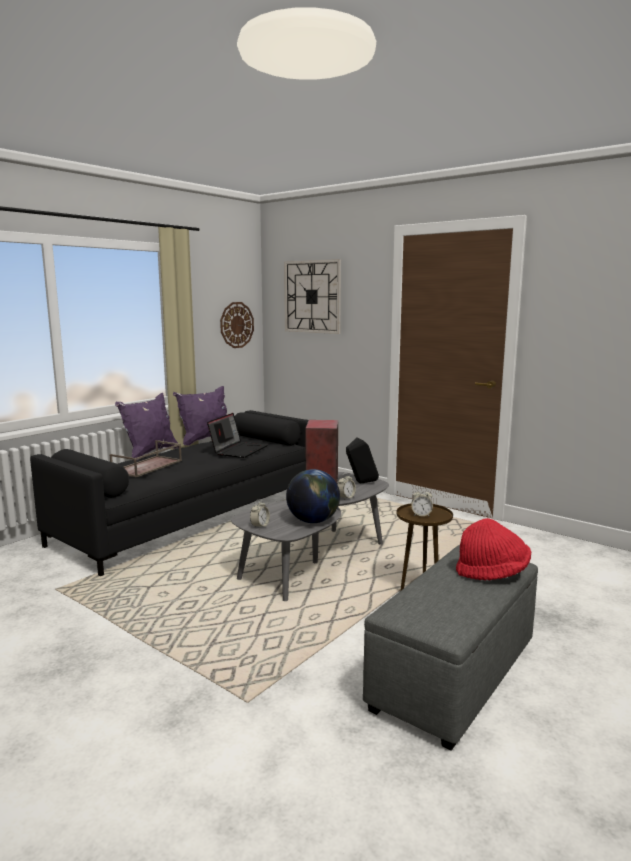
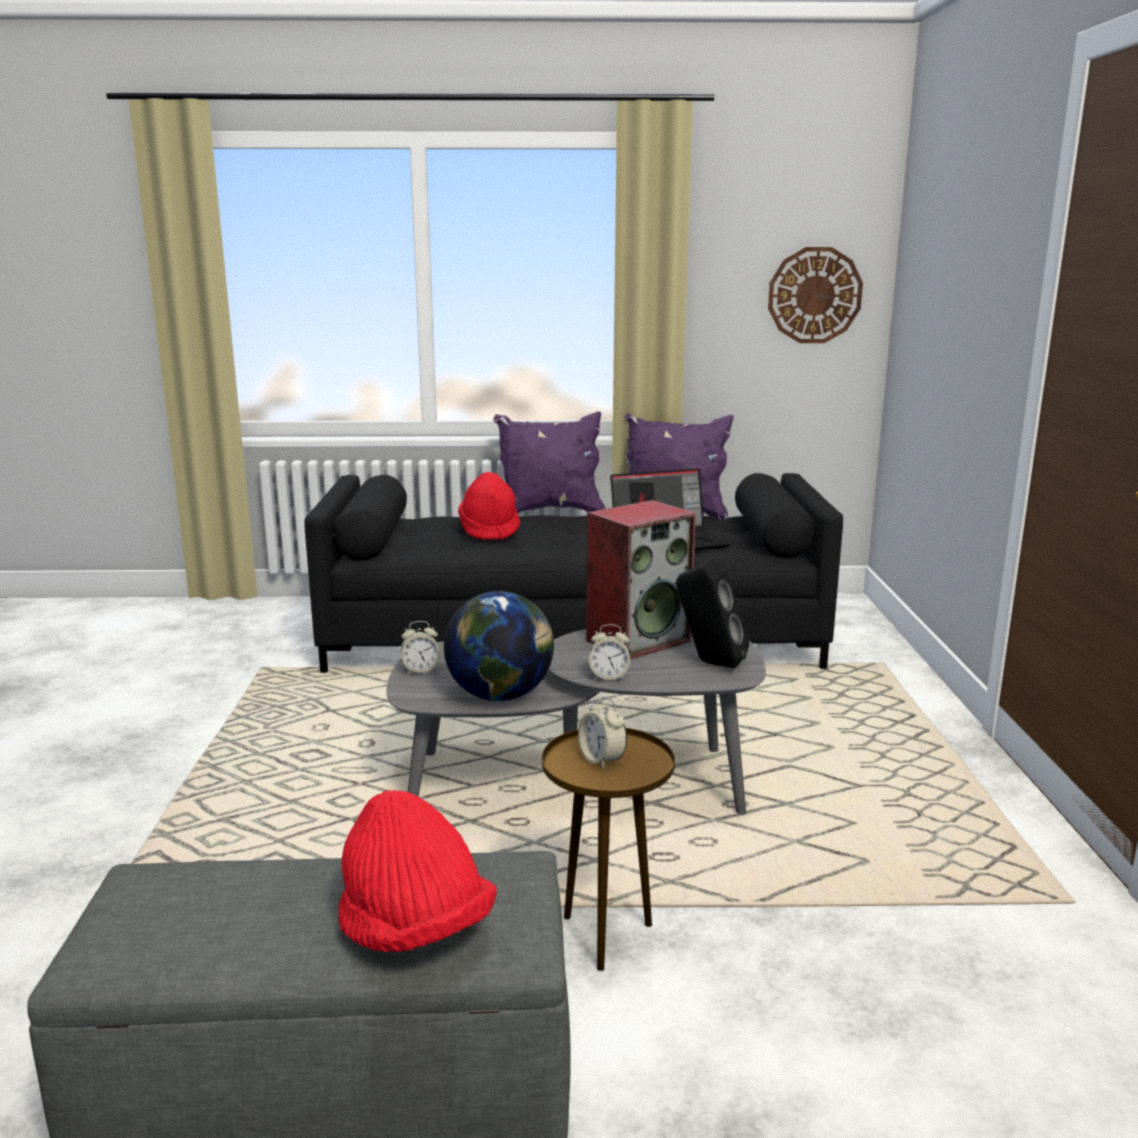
camera: 50 degrees right, 5 degrees up
brown tray [109,440,182,477] -> red hat [458,472,520,540]
wall clock [284,259,341,334] -> none

